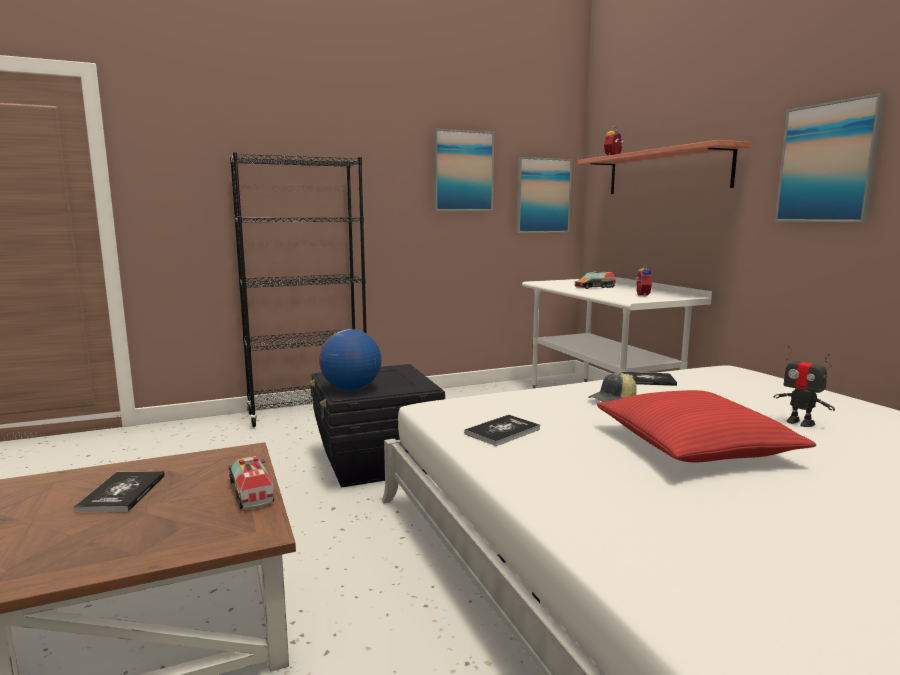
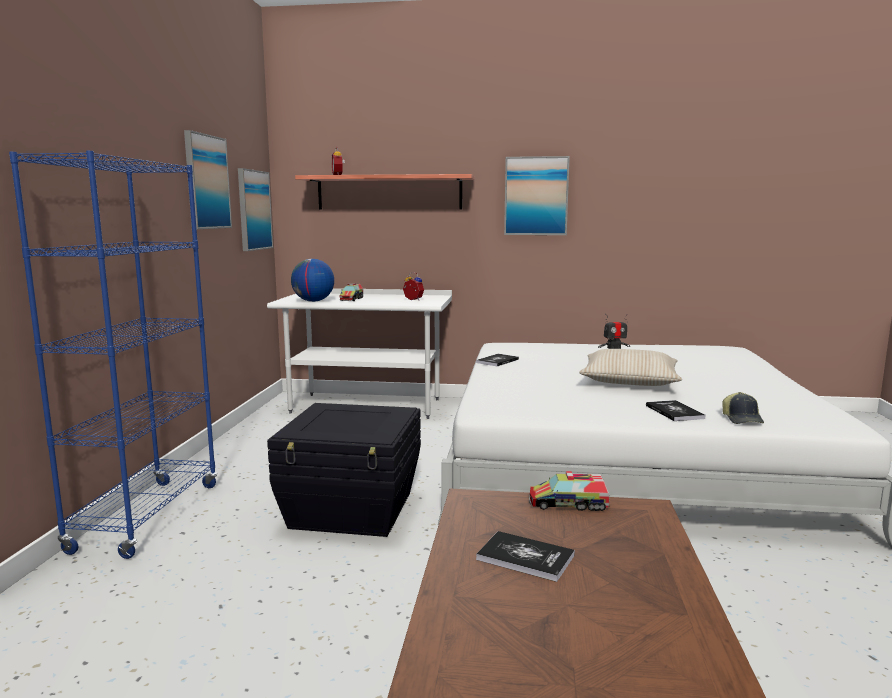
camera: 60 degrees left, 0 degrees up
black bookcase [230,152,367,427] -> blue bookcase [9,151,218,559]
globe [319,329,381,391] -> globe moved to [291,259,334,302]
book [464,415,540,446] -> book moved to [646,400,706,421]
cap [588,372,637,402] -> cap moved to [722,392,764,424]
red pillow [597,390,817,462] -> beige pillow [579,349,682,386]

